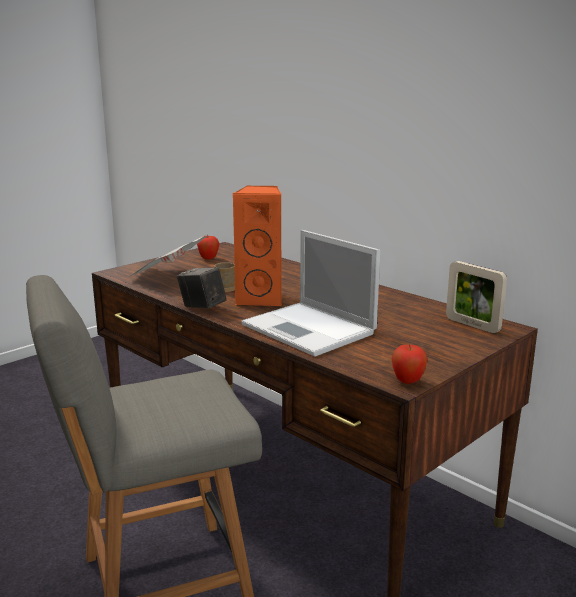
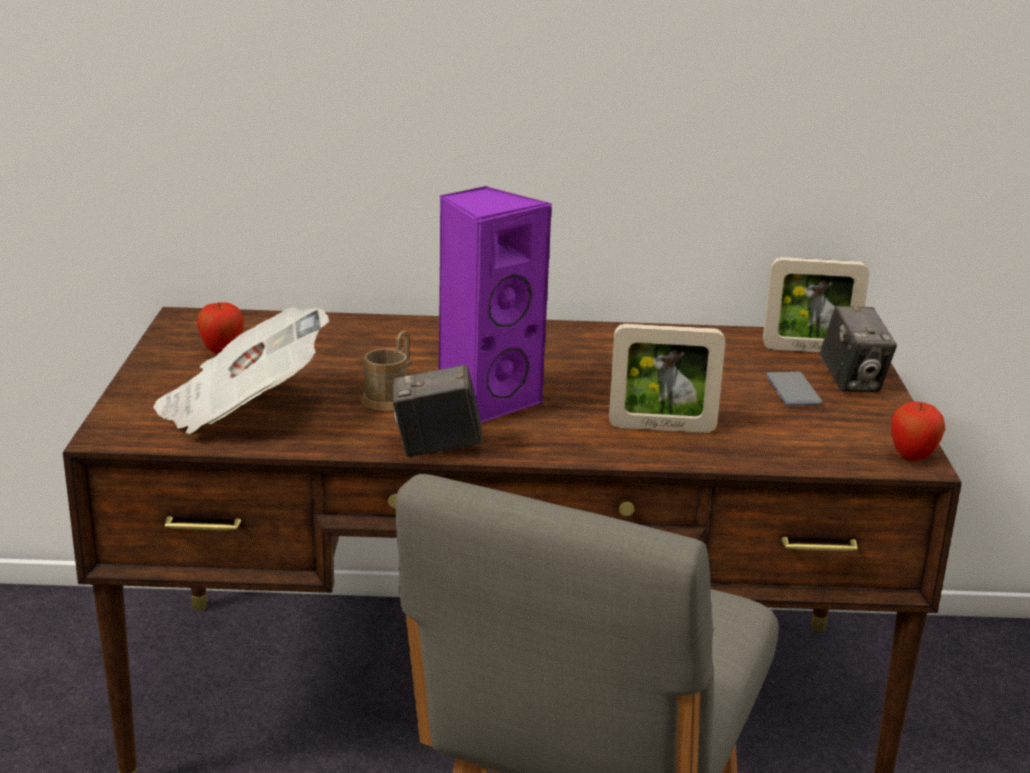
camera: 45 degrees left, 5 degrees up
orange speaker [233,186,282,306] -> purple speaker [439,186,552,423]
laptop [241,230,380,357] -> picture frame [609,324,725,433]
none -> phone [766,372,822,406]
none -> camera [819,306,897,392]

